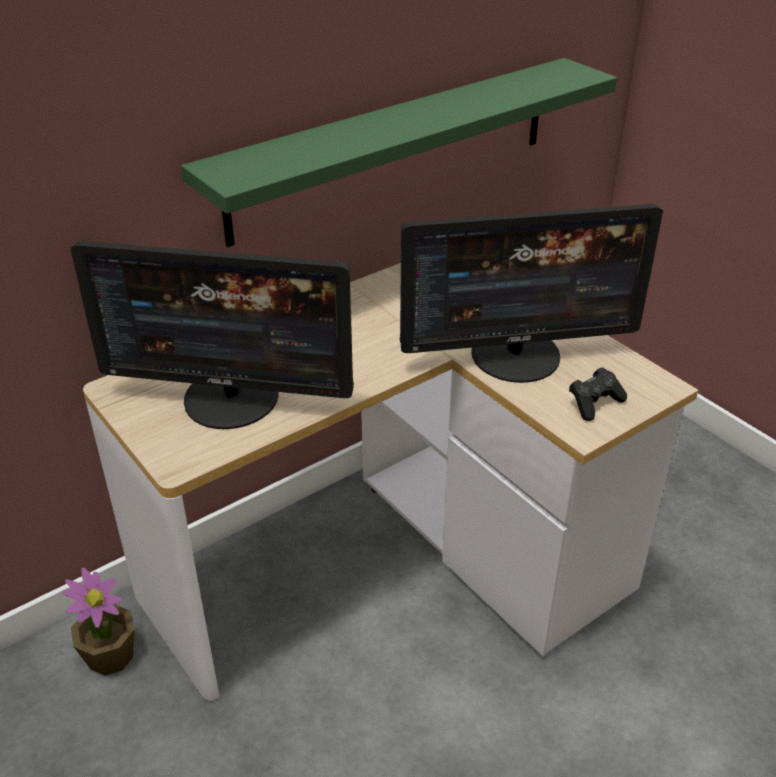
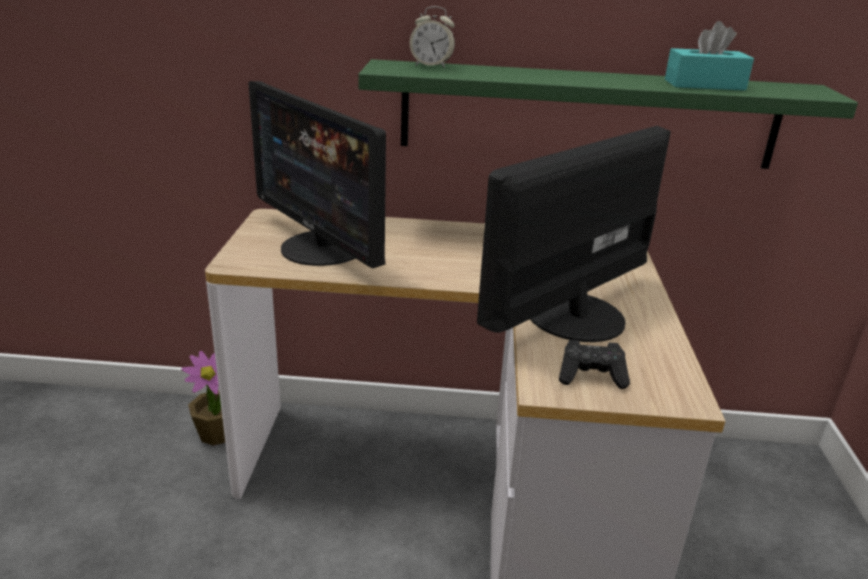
camera: 40 degrees right, 10 degrees down
monitor [400,203,663,383] -> monitor turned 105 degrees clockwise [477,126,671,342]
none -> alarm clock [410,6,455,68]
none -> turquoise tissue box [665,21,754,91]

